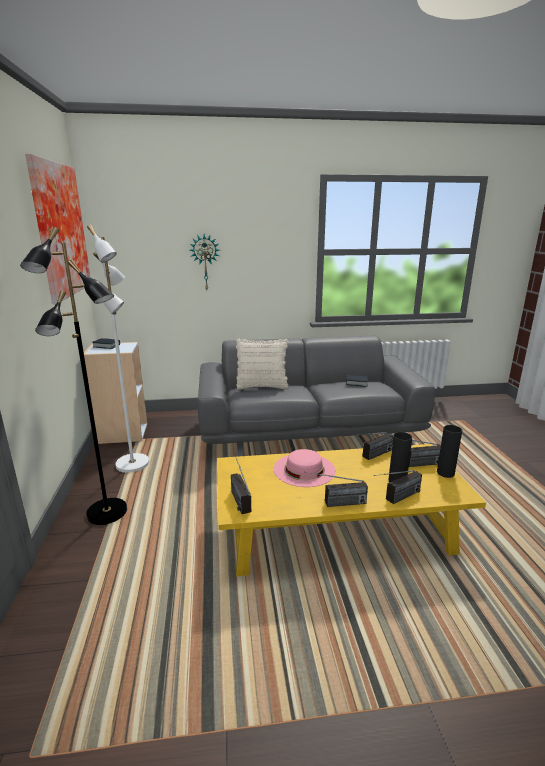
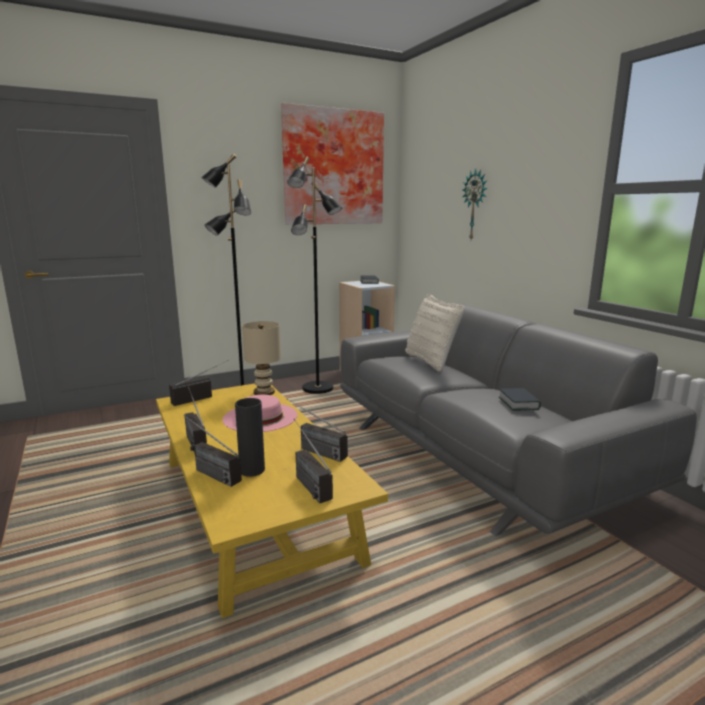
camera: 70 degrees right, 5 degrees down
white floor lamp [87,225,149,473] -> black floor lamp [287,157,342,394]
black vase [437,425,462,478] -> none
none -> beige table lamp [242,321,281,395]

